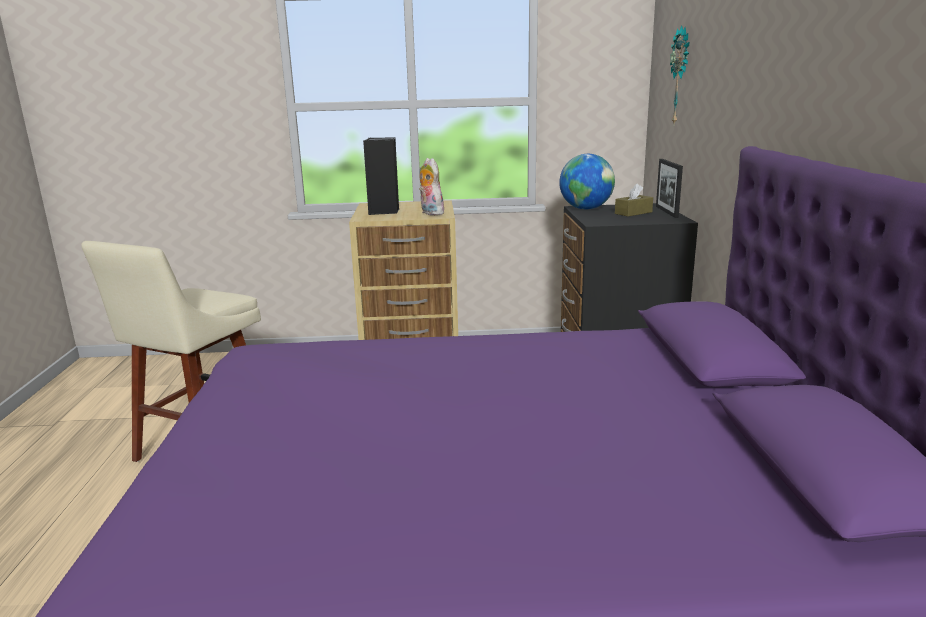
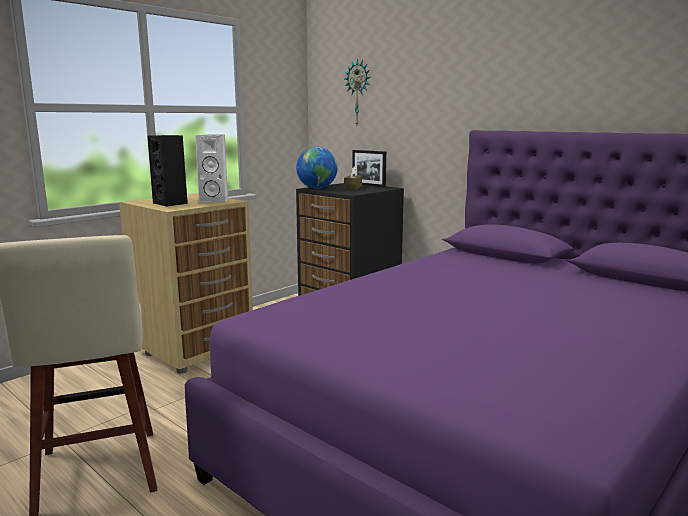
camera: 45 degrees left, 5 degrees down
plush toy [419,158,444,215] -> white speaker [195,135,228,203]

